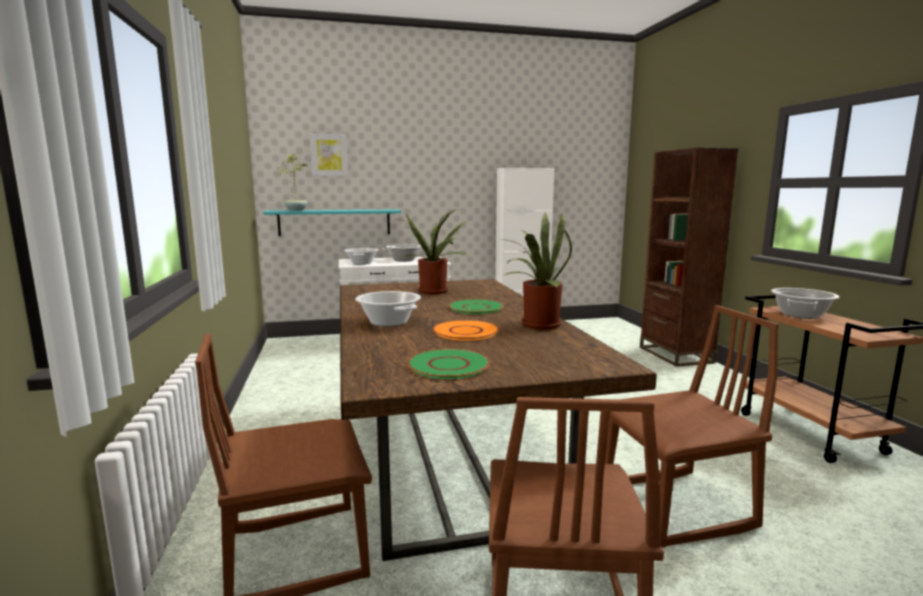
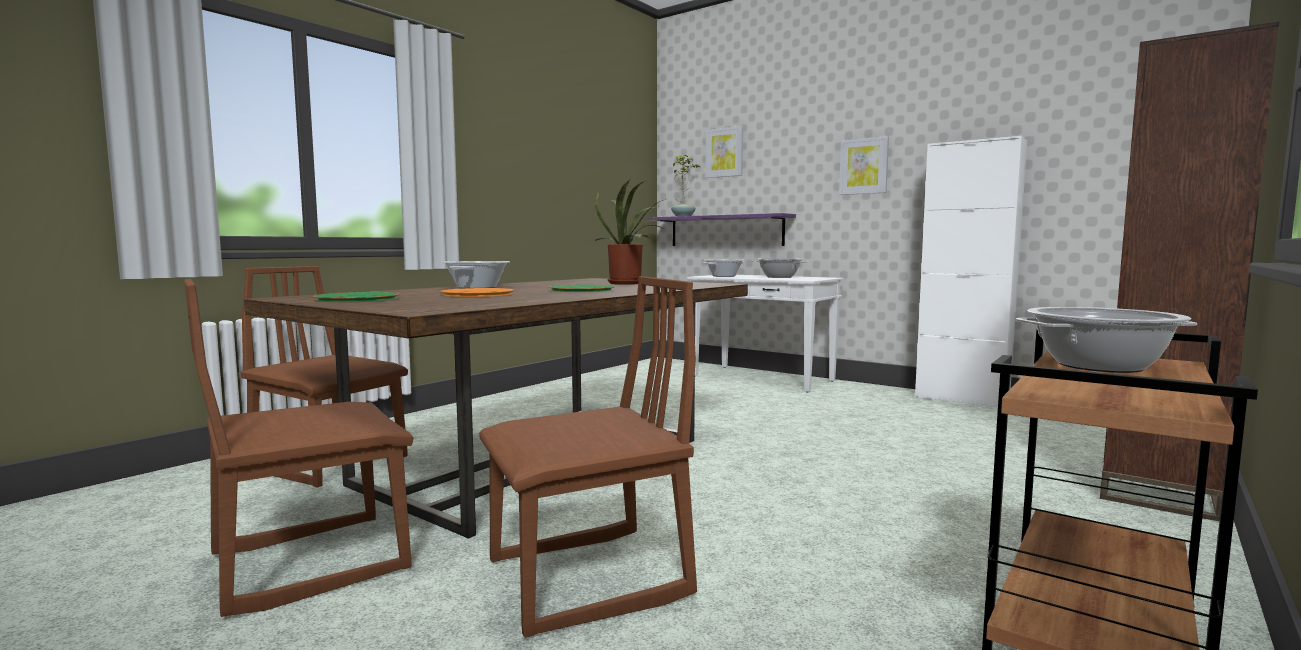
camera: 50 degrees right, 5 degrees down
turquoise shelf [263,210,401,236] -> purple shelf [649,213,796,246]
potted plant [502,213,572,330] -> none
brown chair [605,305,779,548] -> brown chair turned 60 degrees counterclockwise [479,276,697,638]
none -> picture [839,136,889,195]

